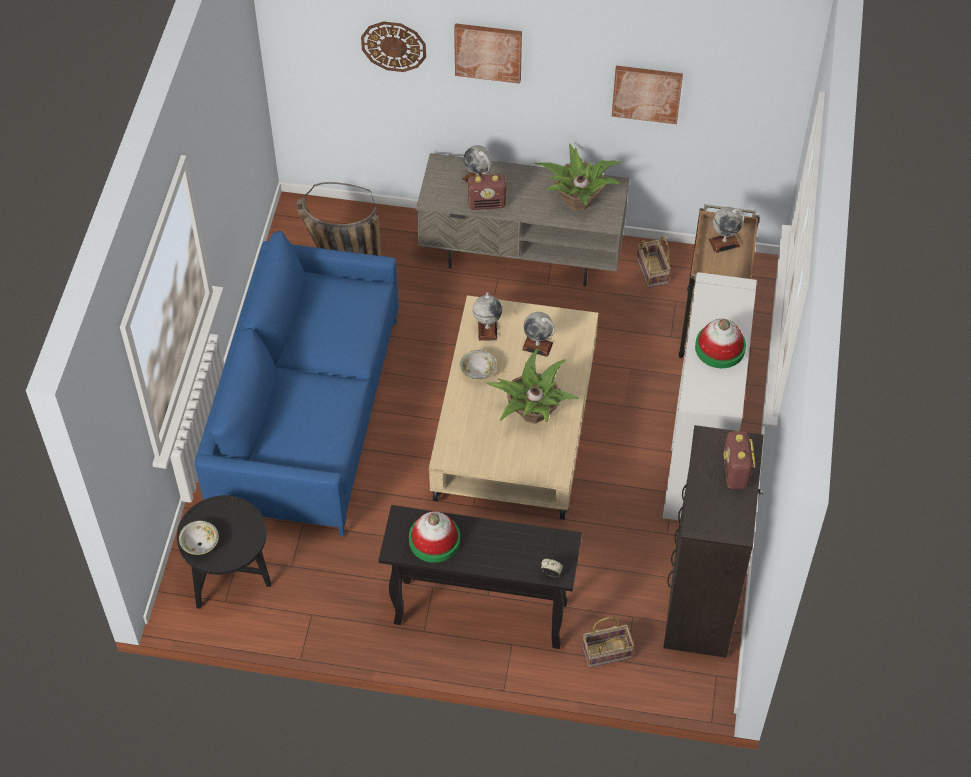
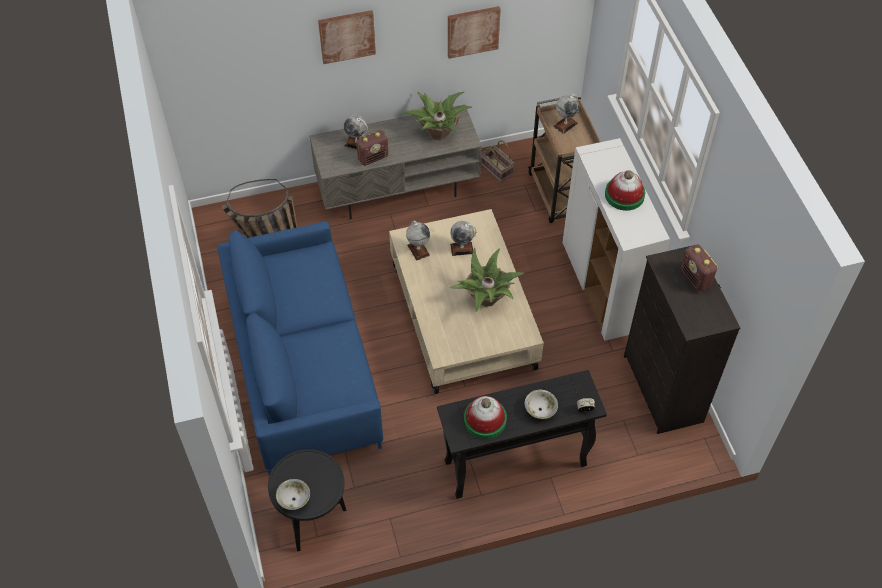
camera: 25 degrees left, 0 degrees up
wall clock [361,21,426,72] -> none
bowl [460,350,496,380] -> bowl moved to [525,390,558,419]
basket [583,617,634,668] -> none

